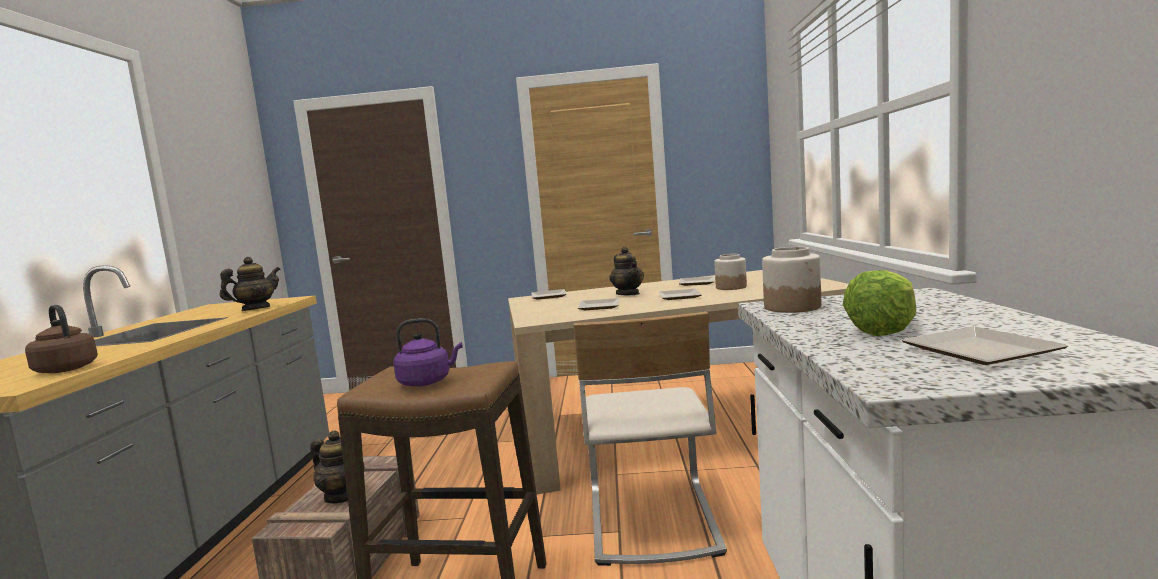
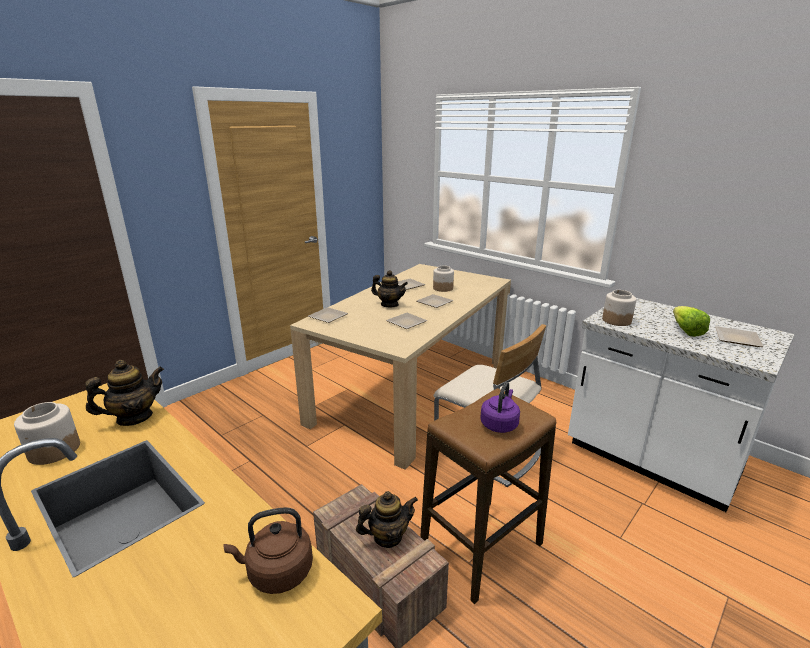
camera: 50 degrees left, 15 degrees up
teapot [220,257,281,311] -> teapot turned 60 degrees clockwise [85,360,164,426]
none -> jar [14,402,80,465]

